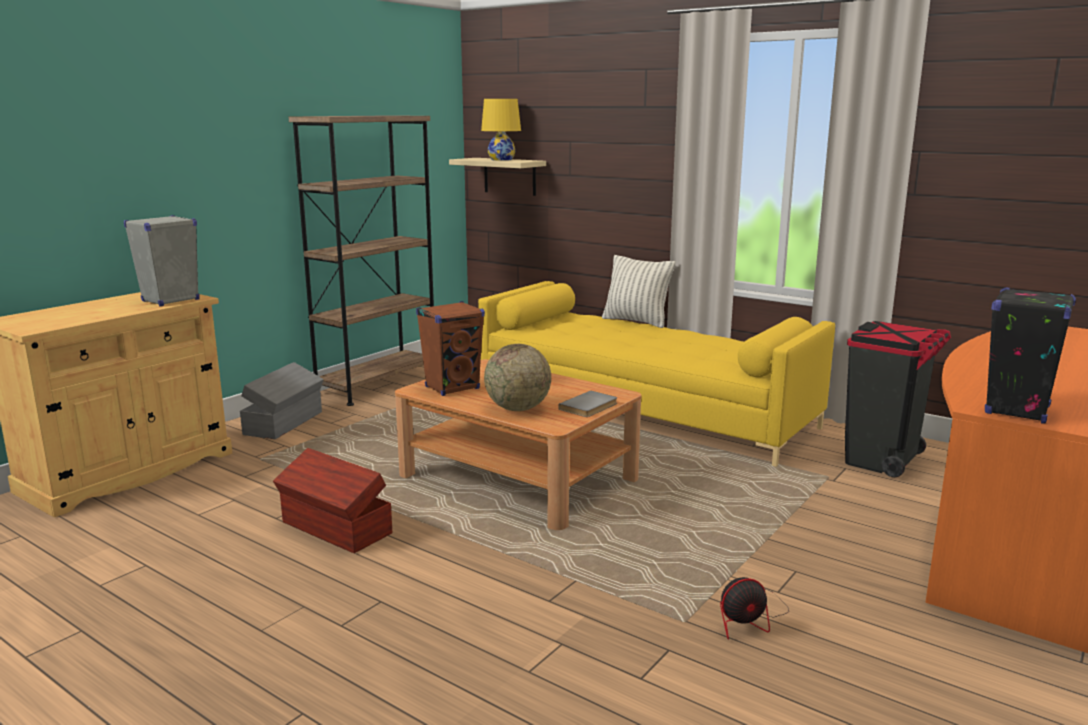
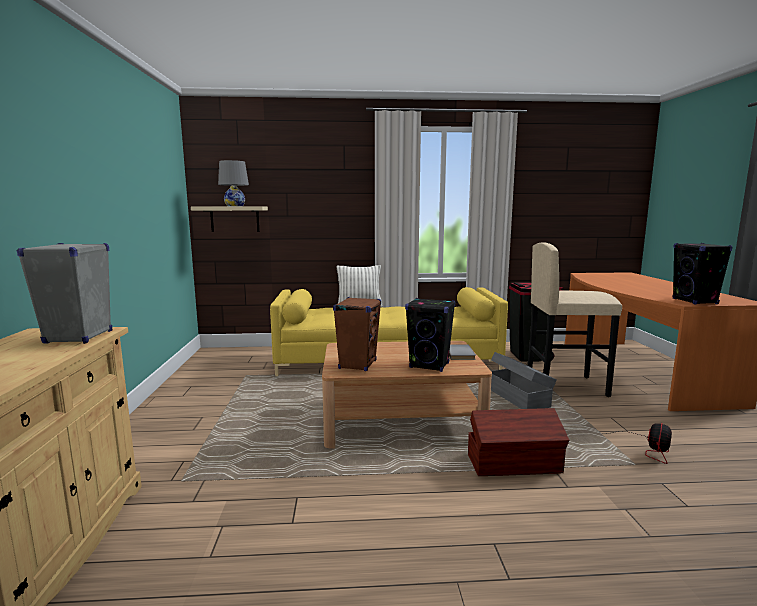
camera: 40 degrees left, 5 degrees down
grey storage box [240,362,324,439] -> grey storage box moved to [491,352,557,409]
brown storage box [273,448,392,553] -> brown storage box moved to [468,408,569,476]
brown bookcase [289,115,434,406] -> none
yellow table lamp [481,99,521,161] -> grey table lamp [218,160,249,206]
globe [484,344,551,411] -> black speaker [405,298,455,372]
none -> beige stool [527,242,622,397]

